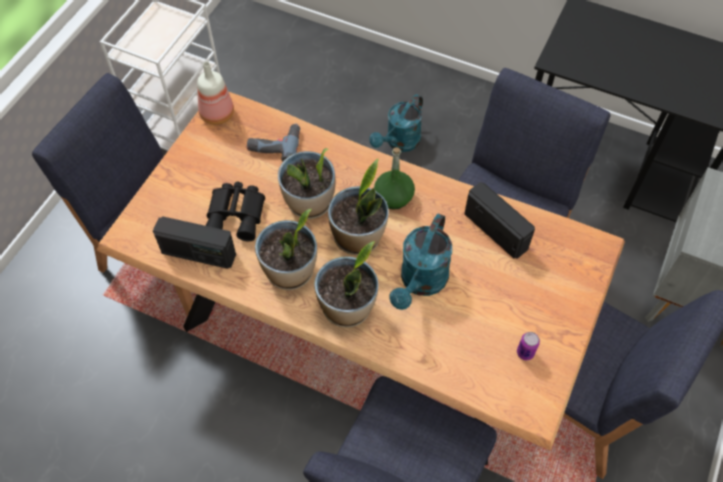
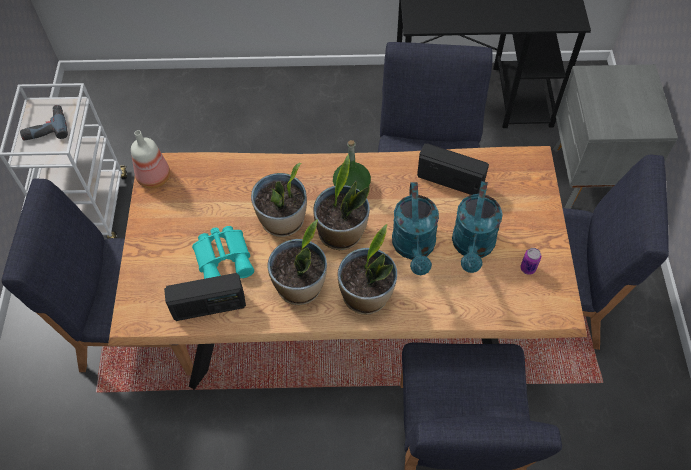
camera: 25 degrees left, 0 degrees up
black binoculars [206,182,265,242] -> turquoise binoculars [192,226,254,279]
power drill [247,123,300,161] -> power drill moved to [20,105,68,140]
turquoise watering can [369,94,423,152] -> turquoise watering can moved to [452,181,503,273]

